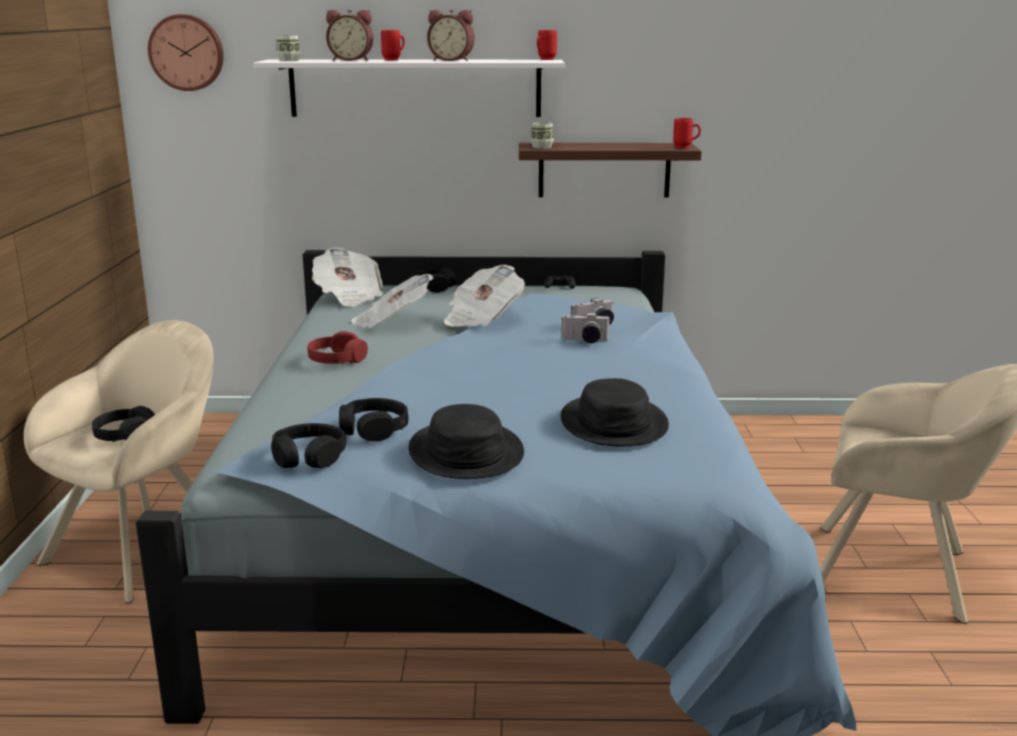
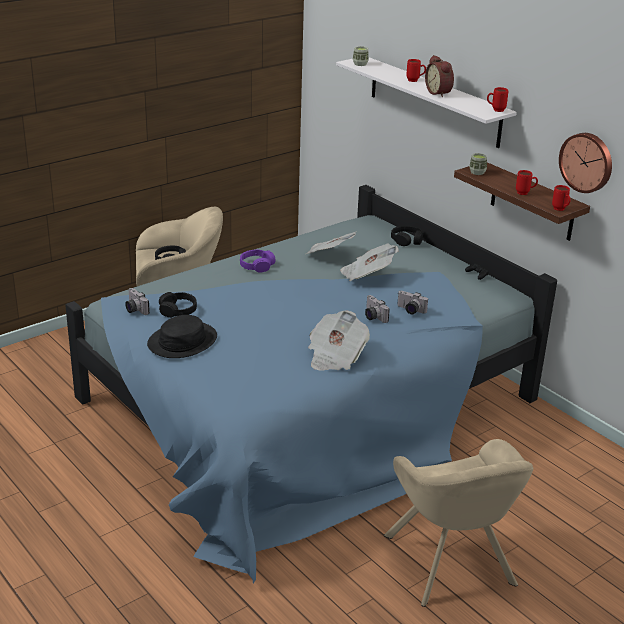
camera: 50 degrees right, 10 degrees up
wall clock [148,14,224,91] -> wall clock moved to [559,133,612,193]
black headphones [271,423,346,468] -> camera [125,288,150,315]
red headphones [308,331,368,364] -> purple headphones [240,249,275,273]
newspaper [312,248,383,307] -> newspaper moved to [308,310,370,370]
alarm clock [326,10,373,61] -> none
black hat [561,378,669,446] -> none
none -> red mug [516,170,538,195]

